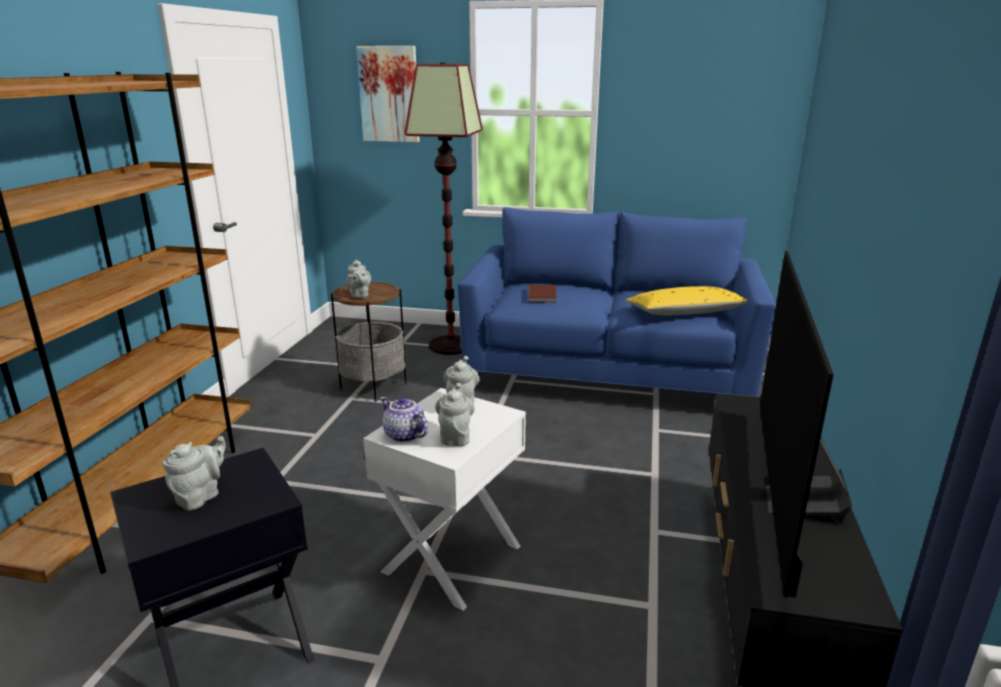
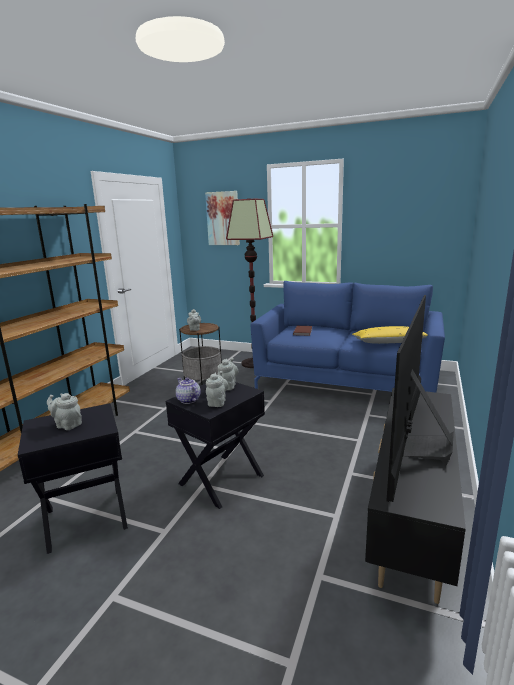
camera: 10 degrees right, 5 degrees down
grey teapot [162,436,226,511] -> grey teapot turned 105 degrees counterclockwise [47,393,82,430]
white side table [363,388,526,611] -> black side table [166,382,265,509]

